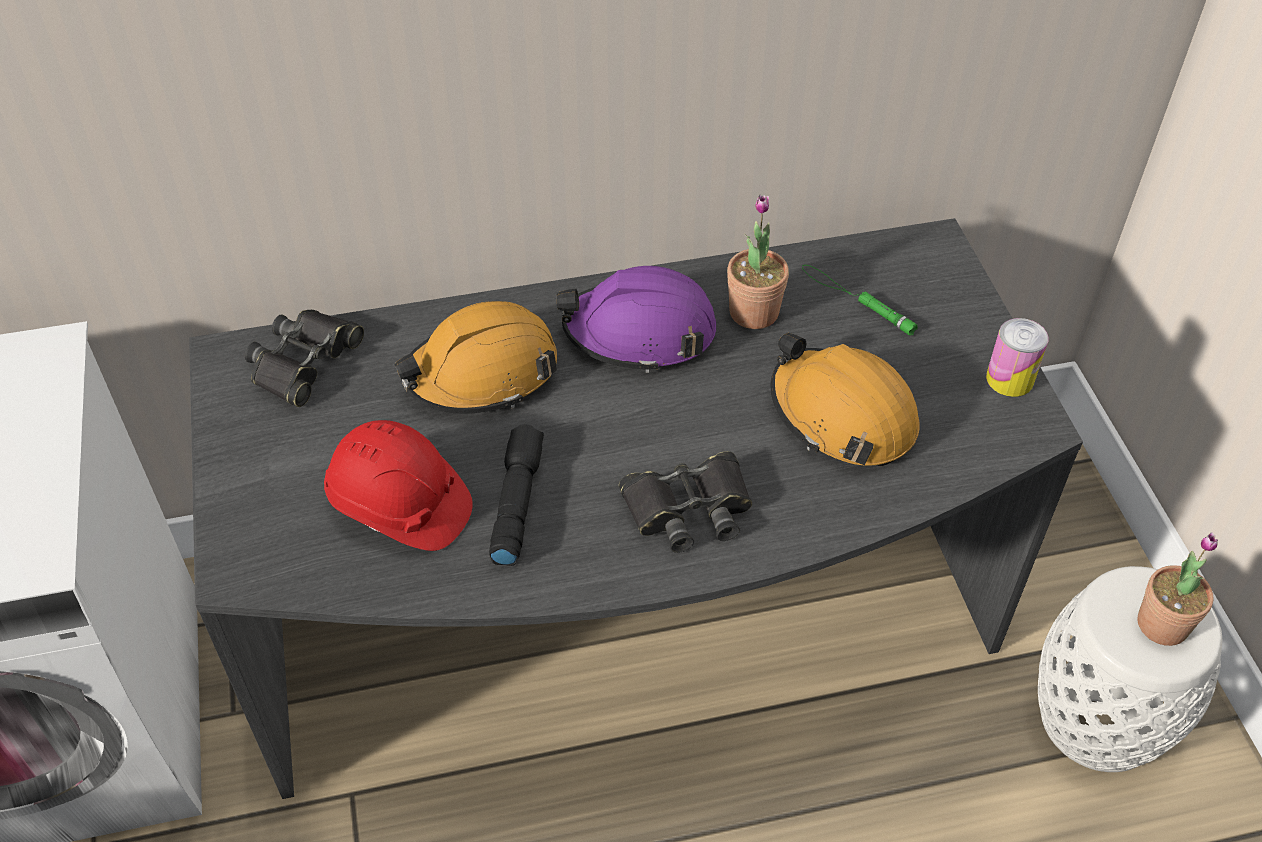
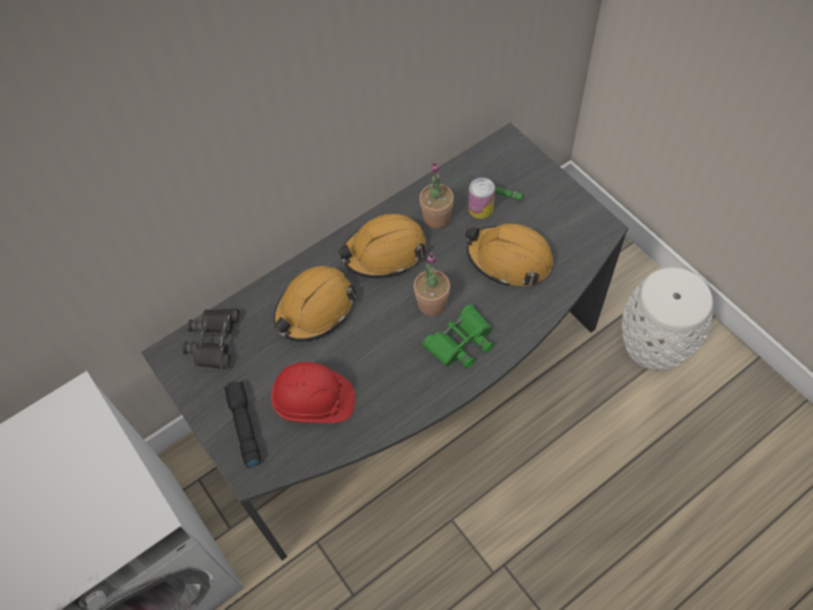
camera: 20 degrees left, 10 degrees up
black flashlight [489,424,544,566] -> black flashlight moved to [224,381,261,468]
purple hard hat [556,266,716,373] -> orange hard hat [338,214,426,278]
black binoculars [619,451,752,553] -> green binoculars [422,304,494,369]
can [986,318,1048,397] -> can moved to [468,178,495,219]
potted plant [1137,532,1218,646] -> potted plant moved to [413,252,450,316]

